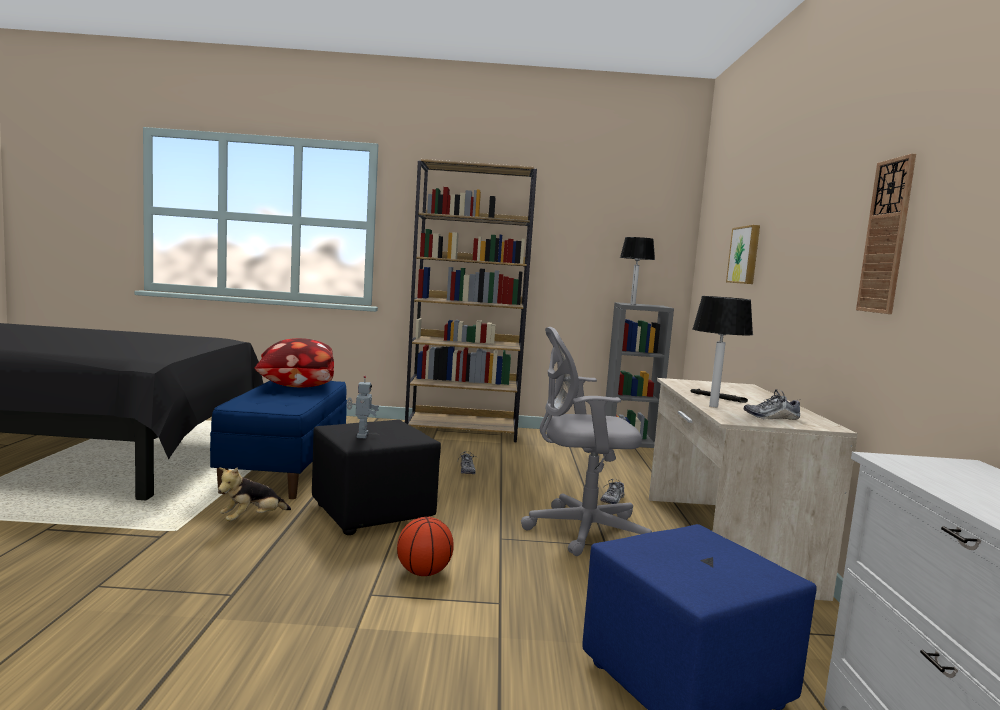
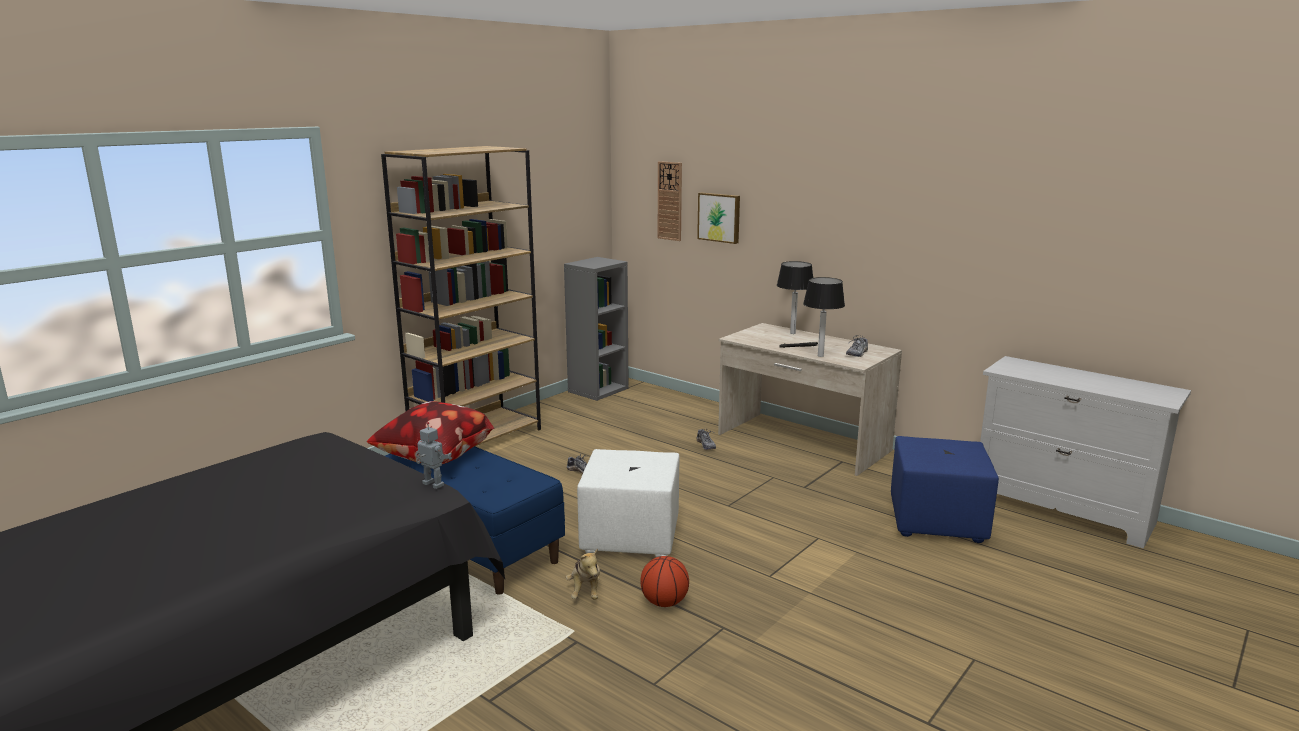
camera: 50 degrees left, 10 degrees up
black ottoman [312,420,441,535] -> white ottoman [577,449,680,557]
toy robot [347,376,379,438] -> toy robot moved to [415,422,452,489]
basketball [397,517,454,576] -> basketball moved to [640,556,689,607]
grey office chair [521,327,652,556] -> none
table lamp [620,237,655,305] -> table lamp moved to [777,261,813,334]
wall clock [856,154,916,314] -> wall clock moved to [658,161,682,241]

